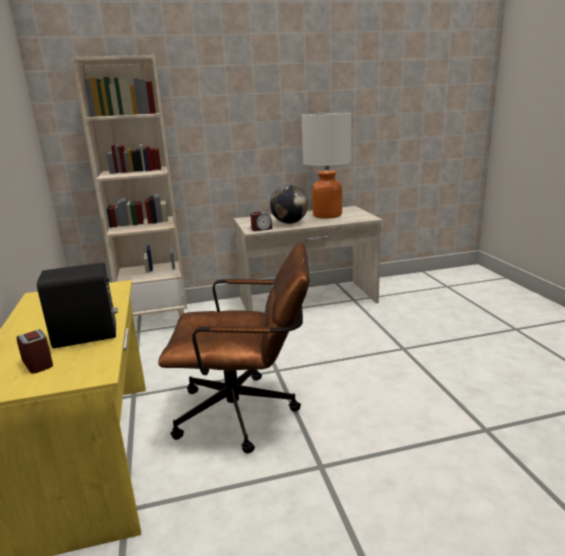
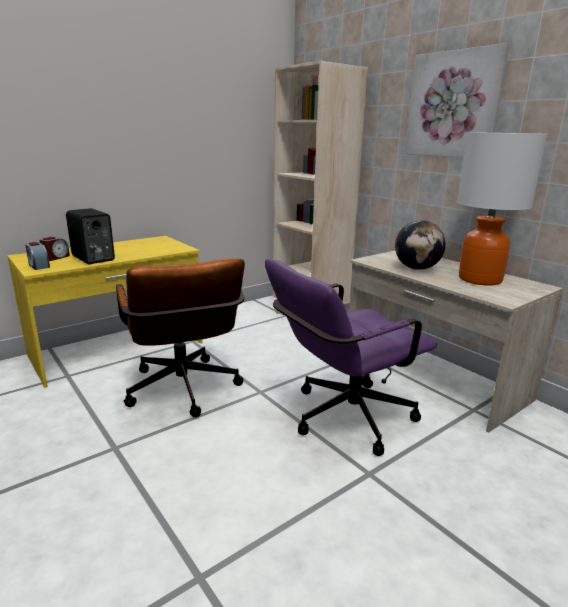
camera: 65 degrees right, 0 degrees up
alarm clock [250,211,272,231] -> alarm clock moved to [25,242,50,270]
none -> purple office chair [265,258,437,456]
none -> picture [405,43,510,157]

